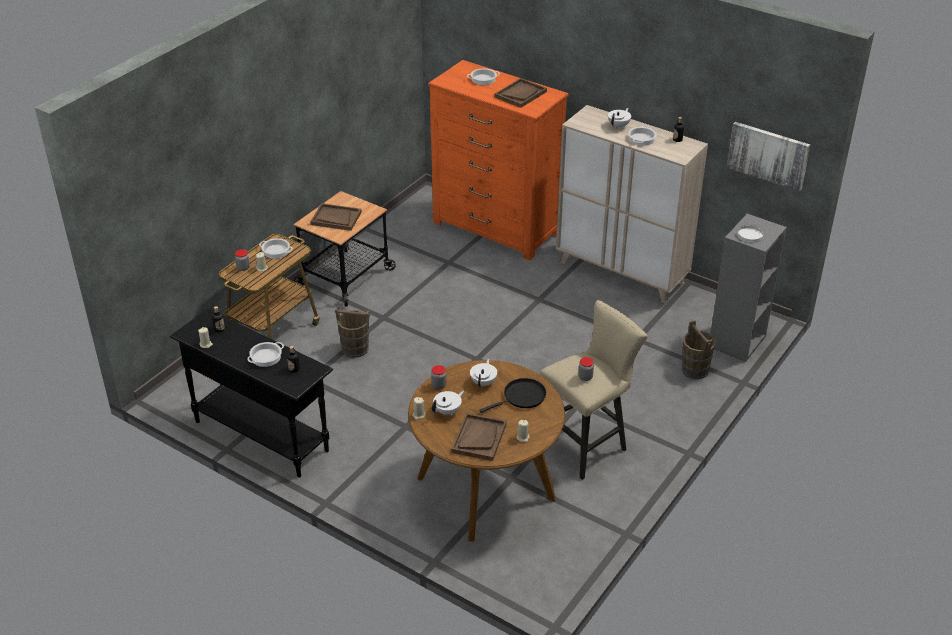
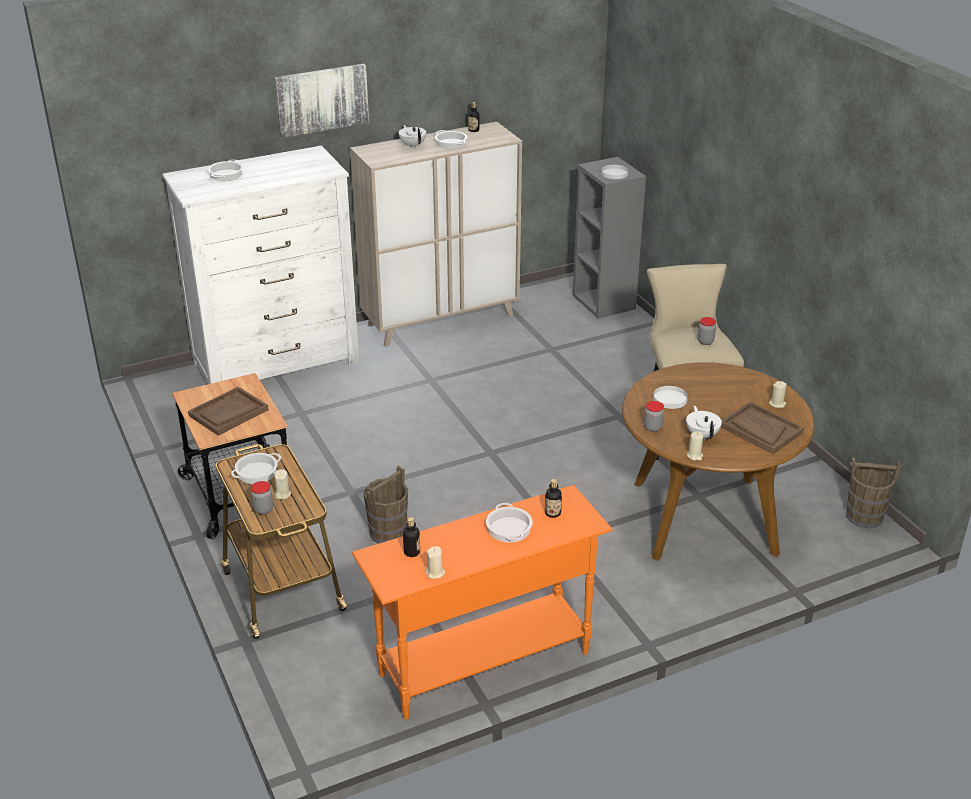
camera: 60 degrees left, 5 degrees down
black console table [170,309,333,477] -> orange console table [352,485,613,720]
orange dresser [428,60,568,260] -> white dresser [162,146,359,384]
white teapot [470,359,497,387] -> white plate [653,386,688,409]
black frying pan [479,378,546,413] -> none
brown tray [495,78,547,108] -> none
brown bucket [681,321,716,379] -> brown bucket moved to [846,458,901,528]
picture [727,122,810,191] -> picture moved to [274,64,369,138]

